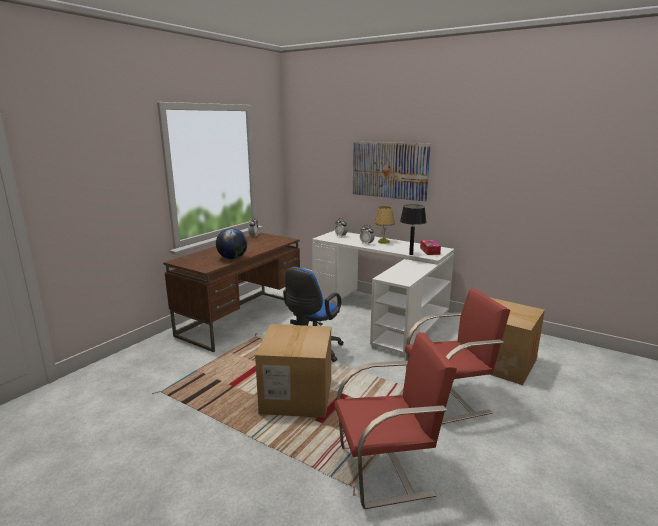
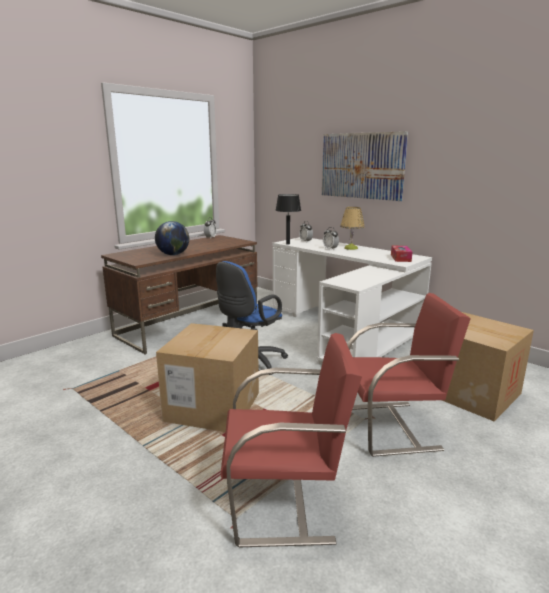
camera: 10 degrees right, 0 degrees up
black table lamp [400,204,426,255] -> black table lamp moved to [275,194,301,244]

